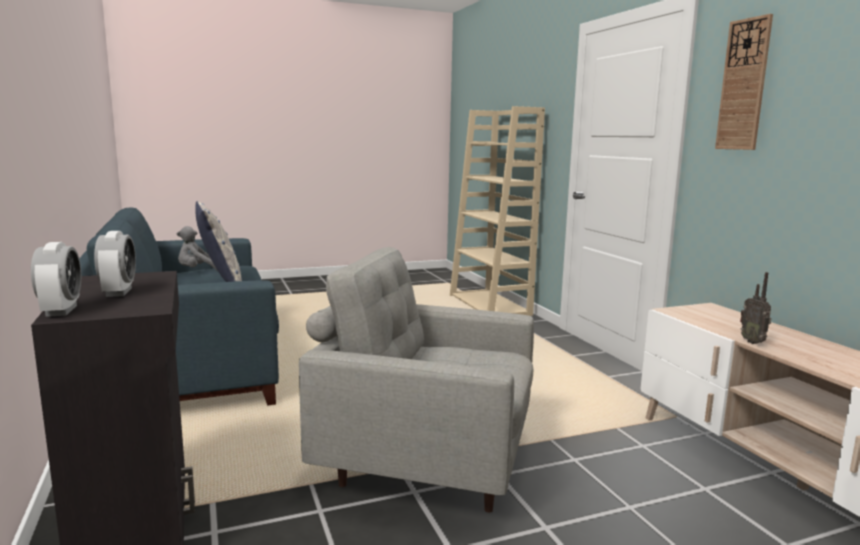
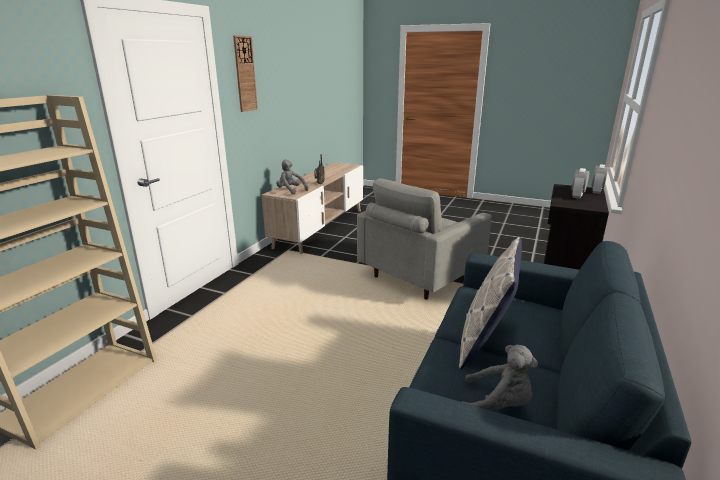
camera: 135 degrees left, 10 degrees up
grey armchair [299,247,534,513] -> grey armchair turned 75 degrees clockwise [357,178,492,300]
none -> grey plush toy [276,160,309,195]

